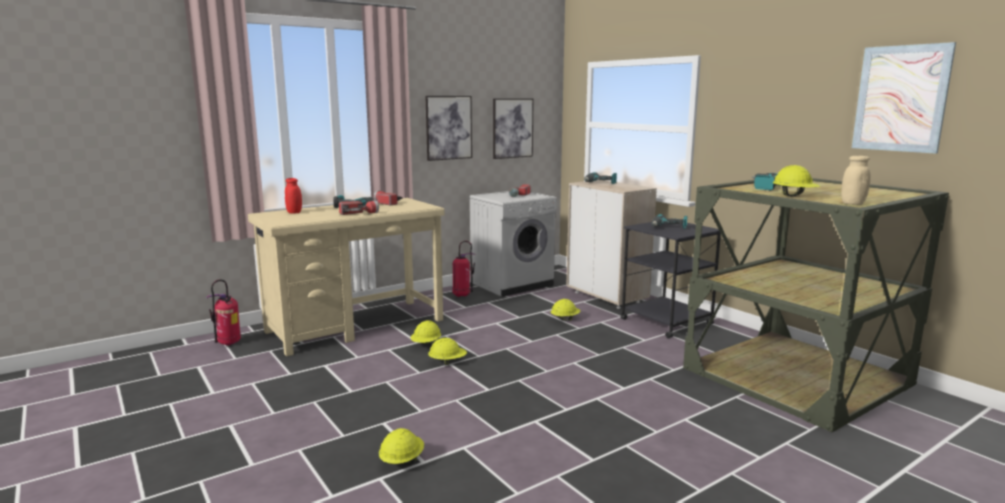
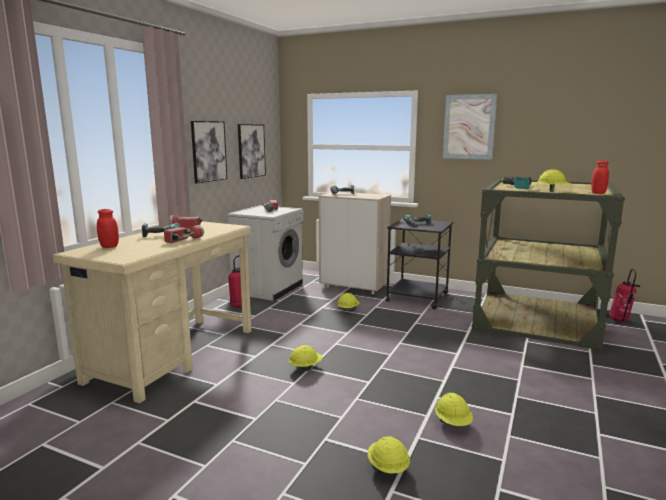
camera: 30 degrees left, 0 degrees up
fire extinguisher [206,280,241,345] -> fire extinguisher moved to [609,269,640,322]
yellow hard hat [411,320,441,345] -> yellow hard hat moved to [435,393,473,426]
beige jar [841,156,871,205] -> red jar [591,161,609,194]
picture [852,42,956,154] -> picture moved to [443,94,497,160]

